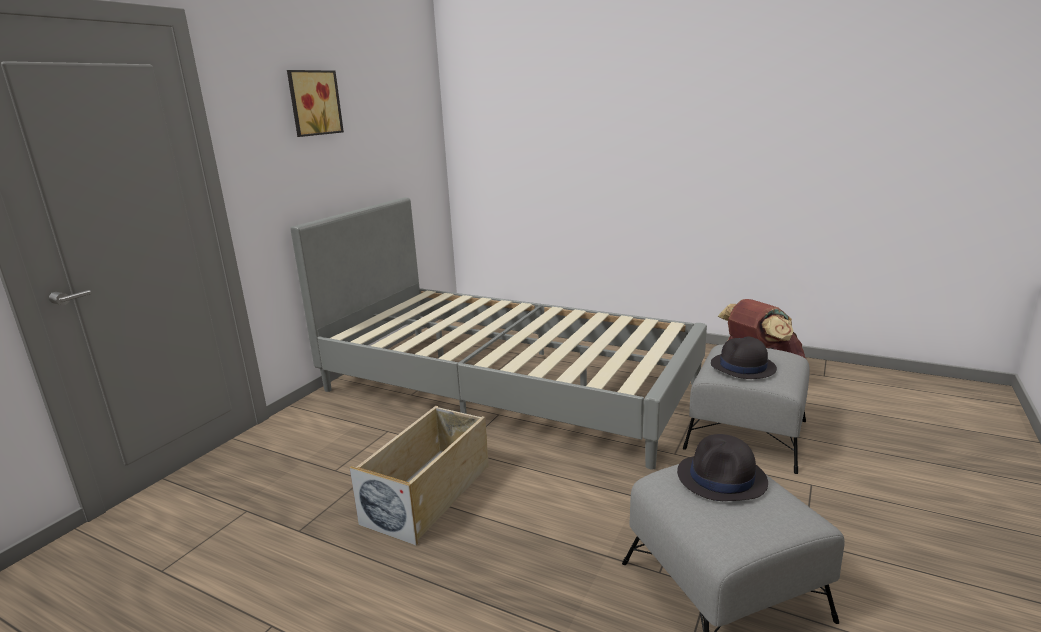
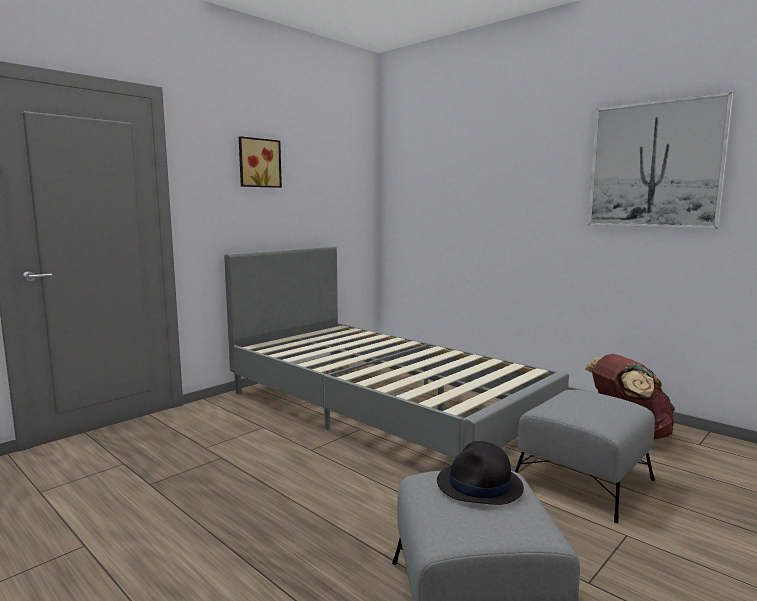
camera: 15 degrees right, 10 degrees down
beige storage box [349,406,489,546] -> none
black hat [711,337,777,379] -> none
none -> picture [588,92,733,229]

